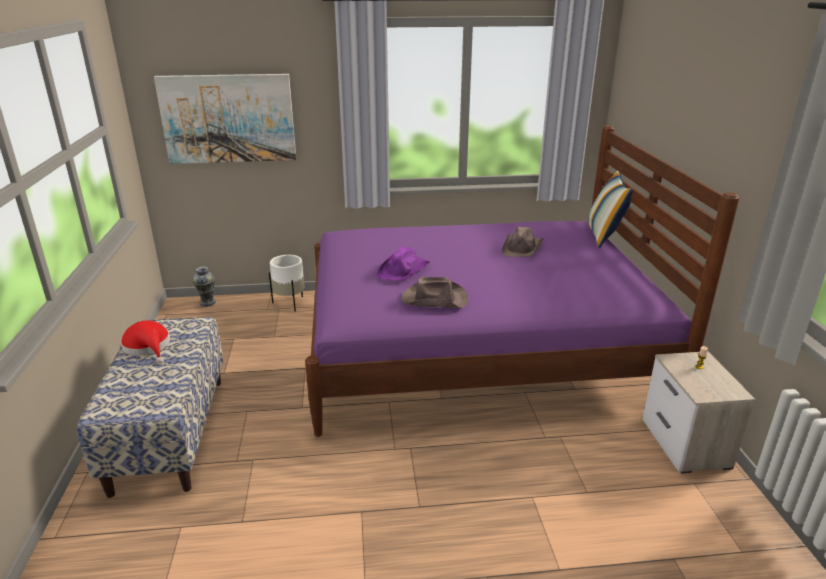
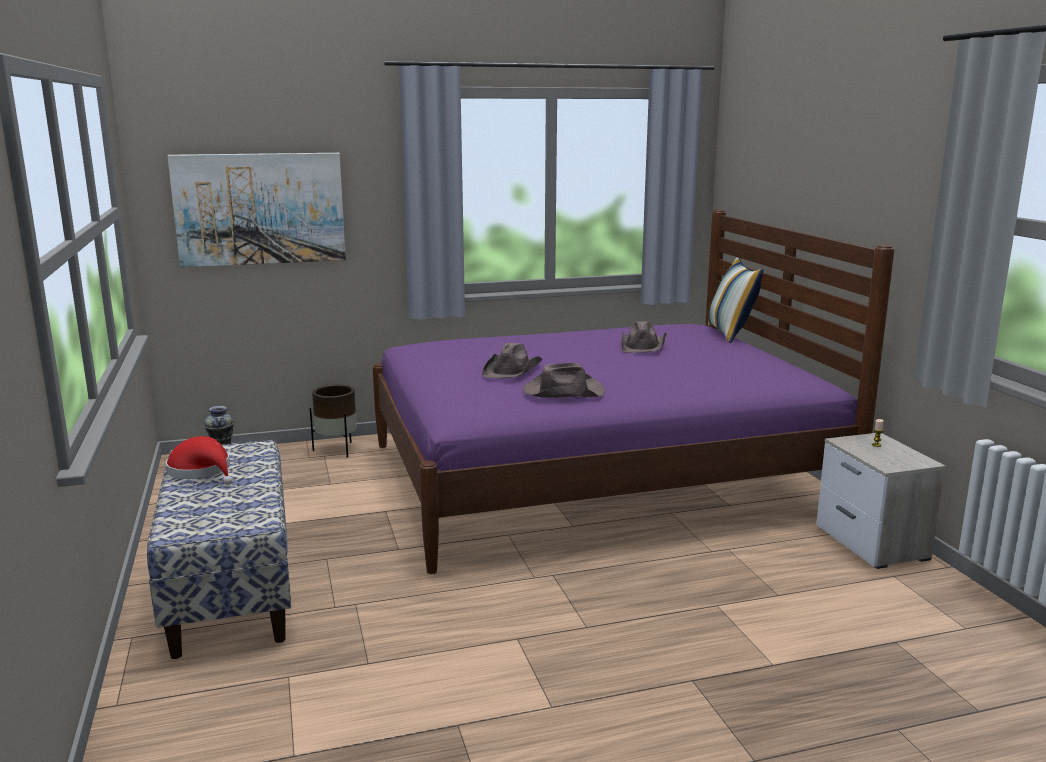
camera: 10 degrees left, 10 degrees down
white planter [269,255,304,312] -> brown planter [310,385,357,458]
purple hat [377,247,430,281] -> brown hat [482,343,542,378]

